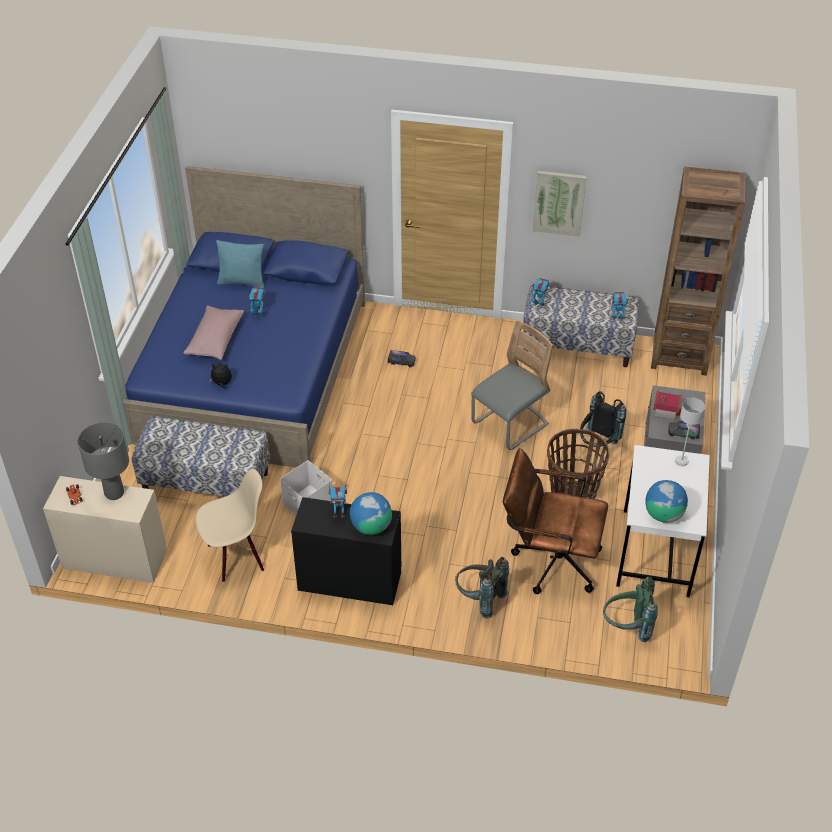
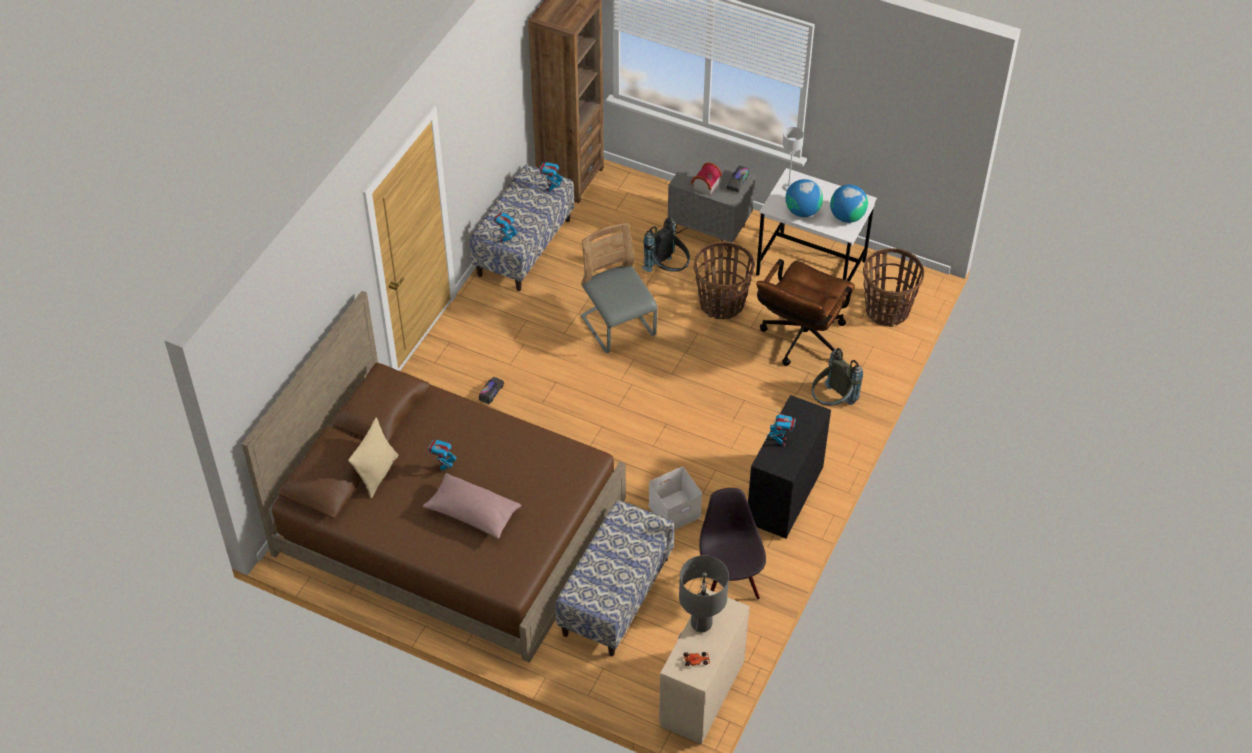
camera: 75 degrees left, 5 degrees up
blue bed [123,166,365,467] -> brown bed [242,291,626,663]
beige chair [196,469,264,582] -> black chair [699,488,766,600]
plush toy [208,363,232,389] -> none
turquoise pillow [216,240,264,288] -> beige pillow [348,418,399,498]
globe [350,492,392,535] -> globe moved to [786,179,823,217]
picture [533,171,587,236] -> none
green backpack [603,577,658,642] -> basket [863,248,924,327]

